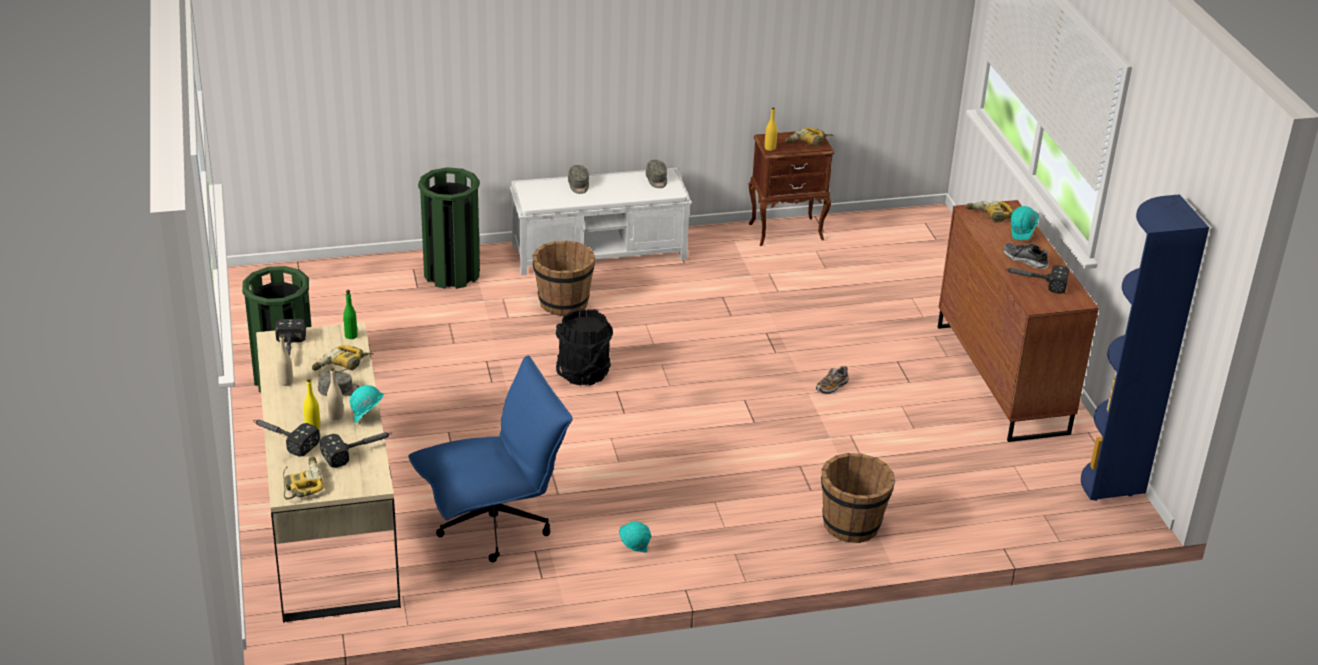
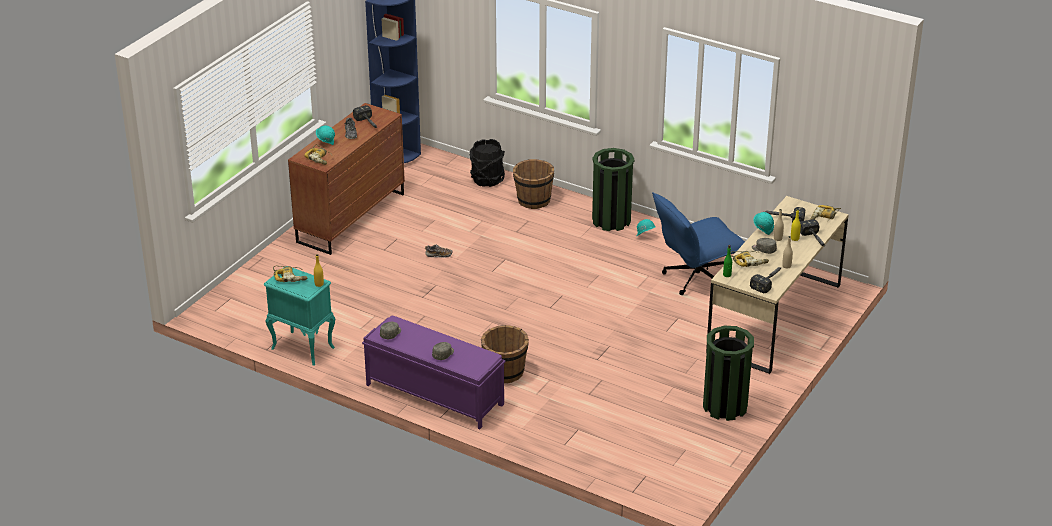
camera: 135 degrees left, 0 degrees up
blue office chair [408,355,573,562] -> blue office chair turned 45 degrees counterclockwise [652,192,745,295]
green trash can [418,167,480,289] -> green trash can moved to [592,148,634,231]
white bench [510,168,692,275] -> purple bench [362,315,506,429]
black bucket [556,309,613,385] -> black bucket moved to [469,139,505,187]
brown nightstand [749,131,834,246] -> turquoise nightstand [264,266,335,366]

